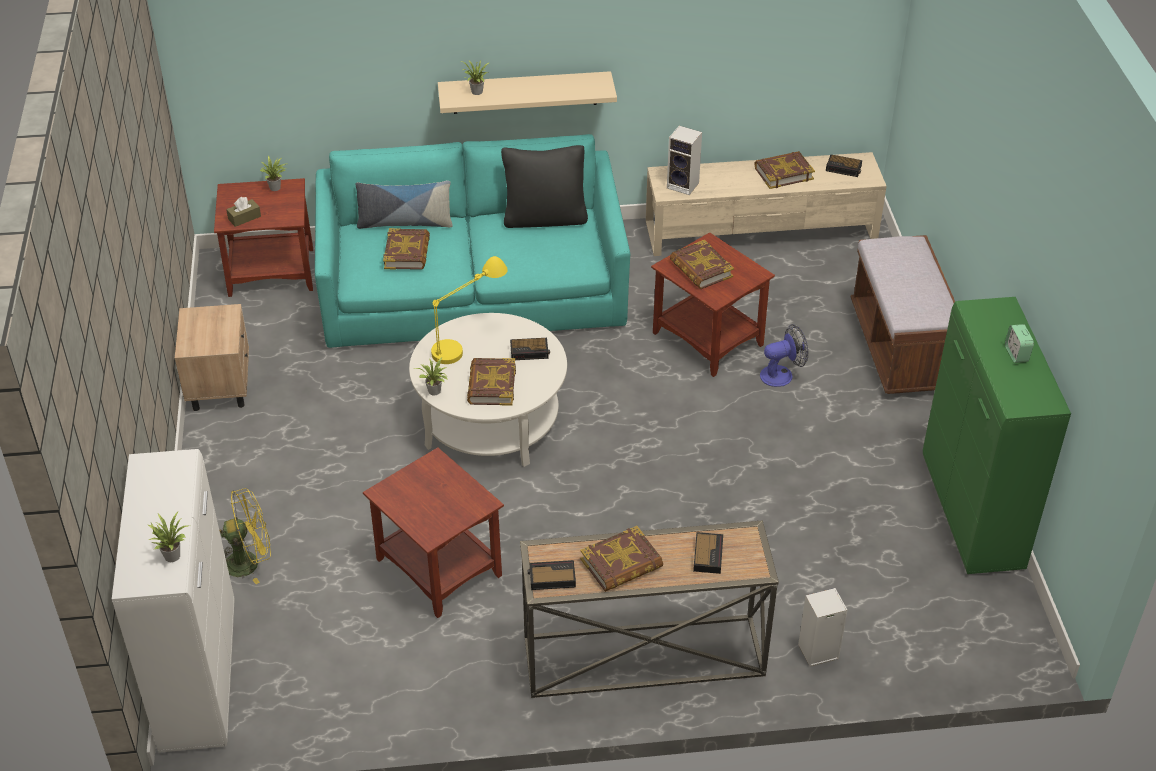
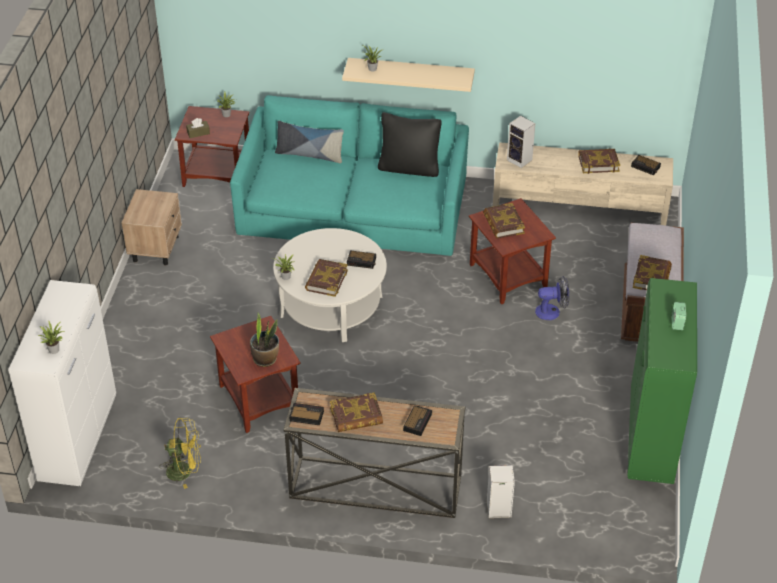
camera: 15 degrees right, 0 degrees up
yellow fan [219,488,271,584] -> yellow fan moved to [159,418,201,489]
book [383,228,430,270] -> book moved to [633,255,672,290]
yellow table lamp [431,256,508,364] -> none
none -> potted plant [250,313,279,367]

